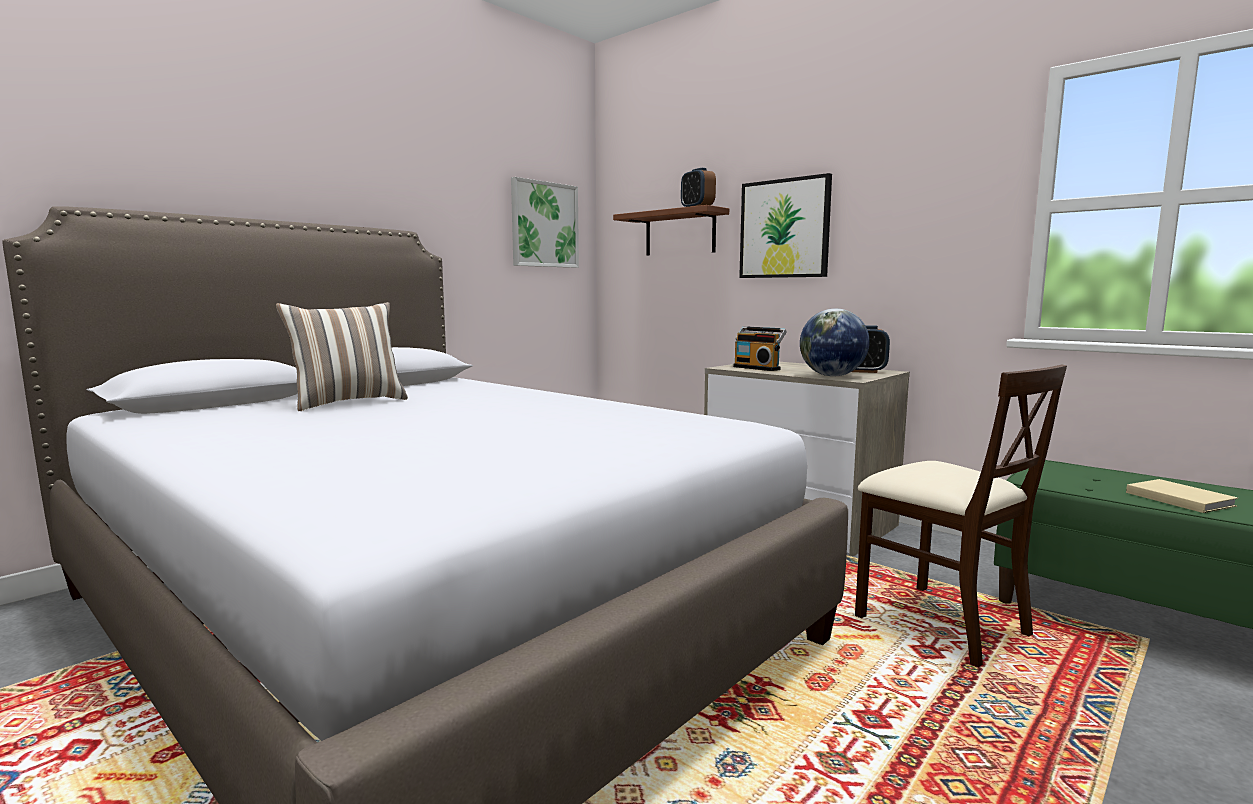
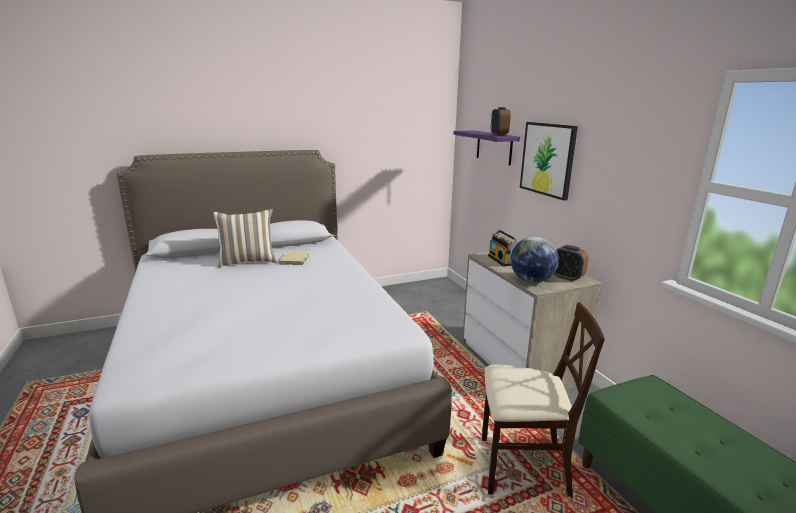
camera: 25 degrees right, 10 degrees up
picture [511,177,579,268] -> none
brown shelf [613,205,729,256] -> purple shelf [453,130,520,166]
beige chair [855,364,1067,667] -> beige chair turned 75 degrees counterclockwise [482,302,605,497]
beige book [1126,479,1238,513] -> beige book moved to [279,251,310,265]

